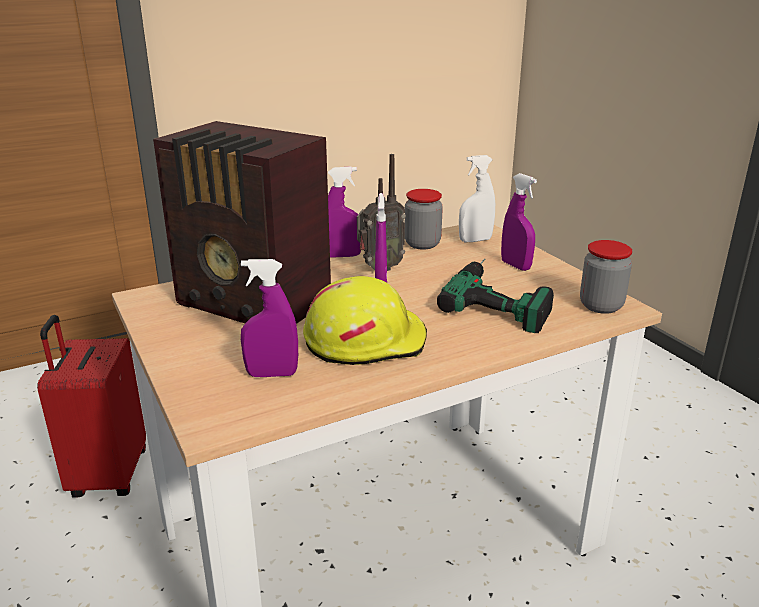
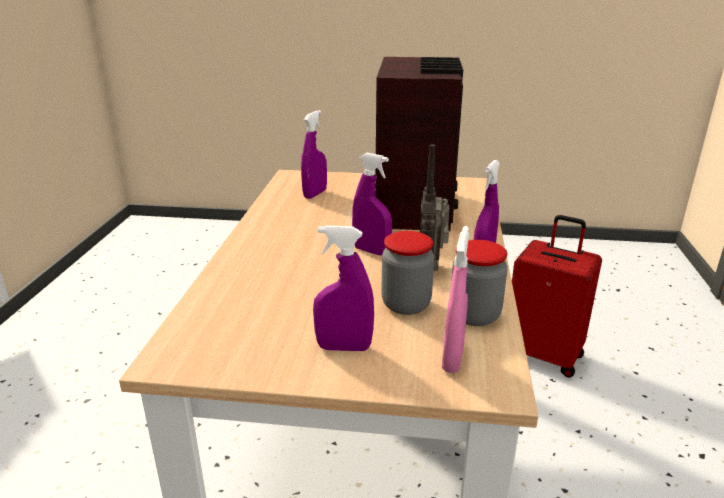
camera: 125 degrees right, 0 degrees up
radio [153,121,331,324] -> radio turned 120 degrees clockwise [375,57,463,231]
yellow hard hat [303,276,427,365] -> none
power drill [437,259,554,333] -> none
white spray bottle [459,155,495,242] -> pink spray bottle [442,226,469,373]
jar [580,240,632,314] -> jar moved to [381,231,434,315]

